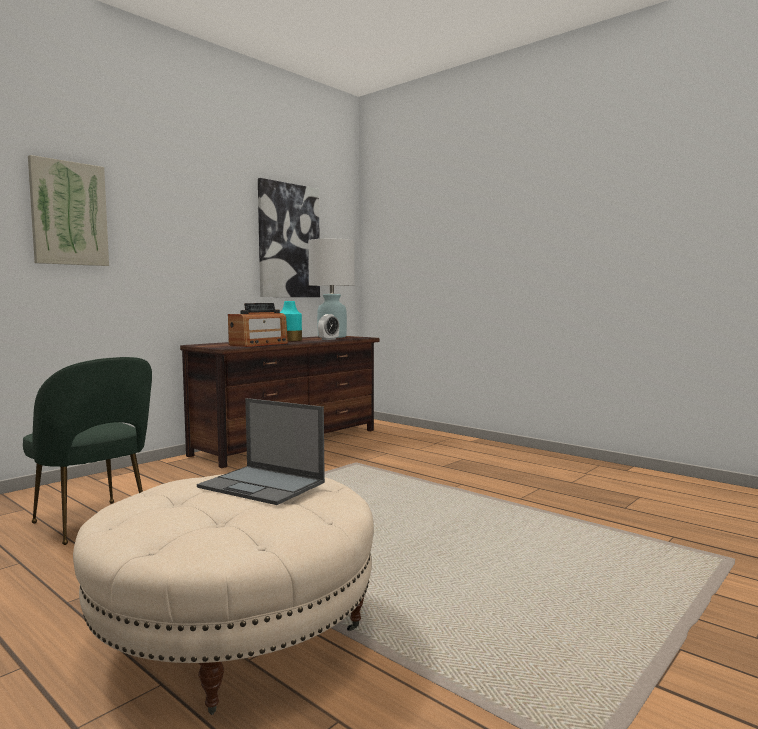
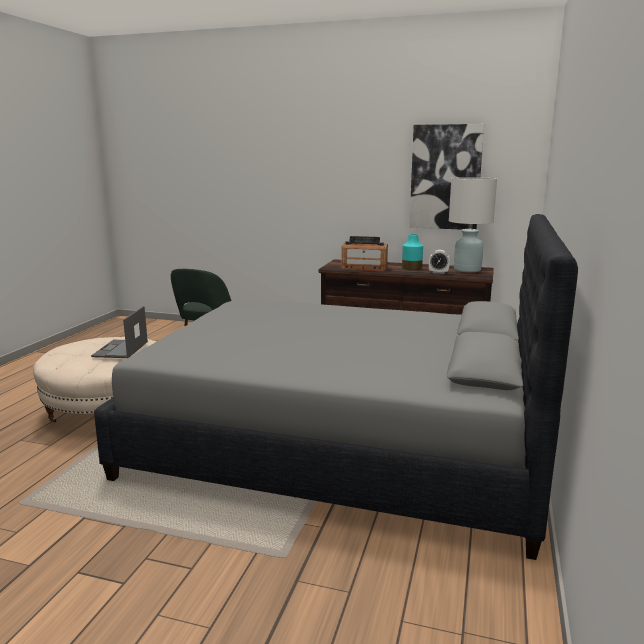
camera: 65 degrees right, 10 degrees up
picture [28,155,109,266] -> none
none -> grey bed [94,214,578,560]

